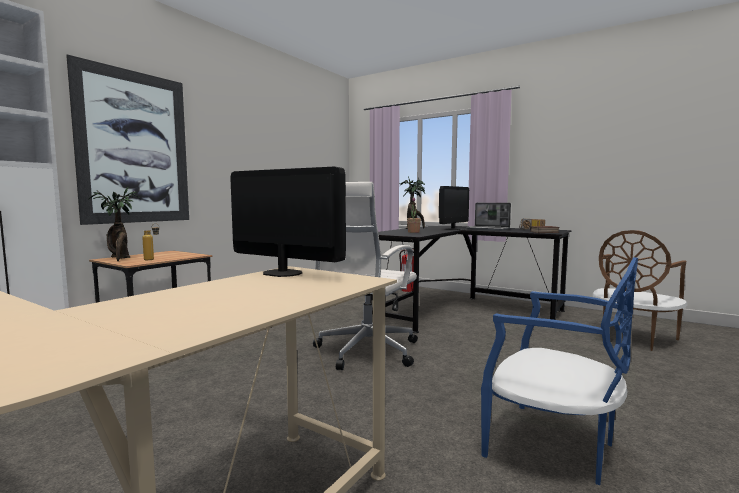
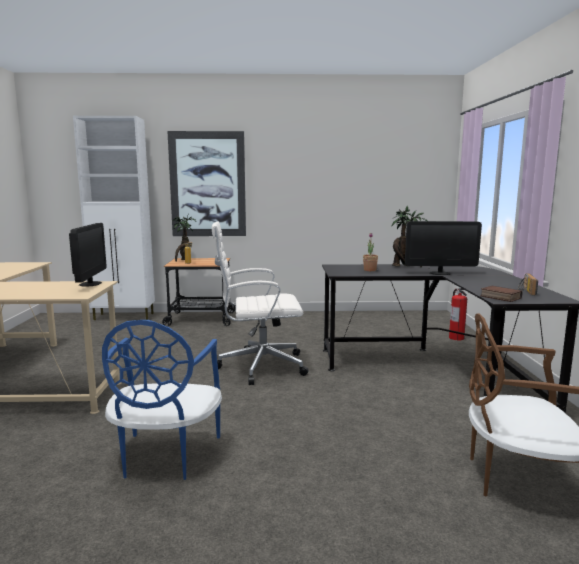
camera: 55 degrees right, 5 degrees up
laptop [466,203,511,230] -> none

